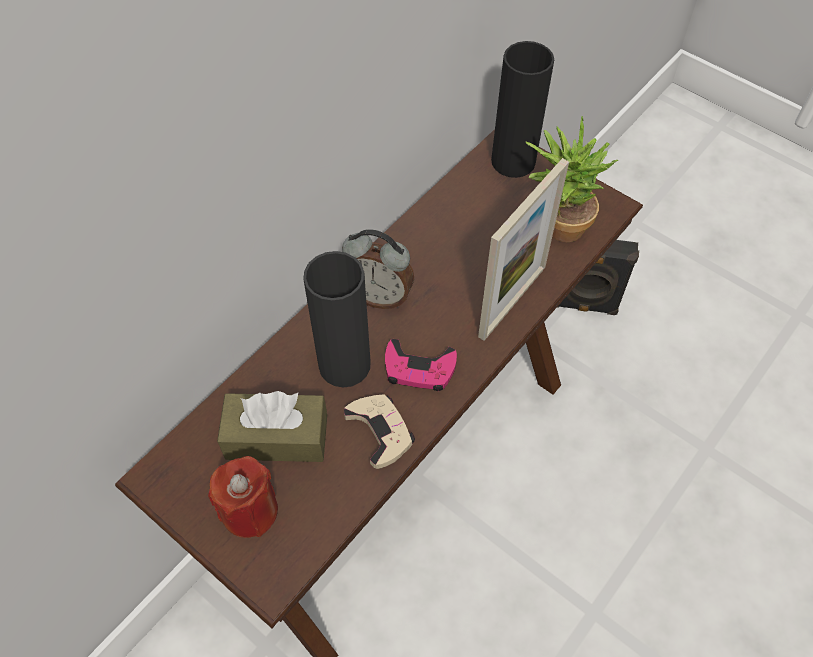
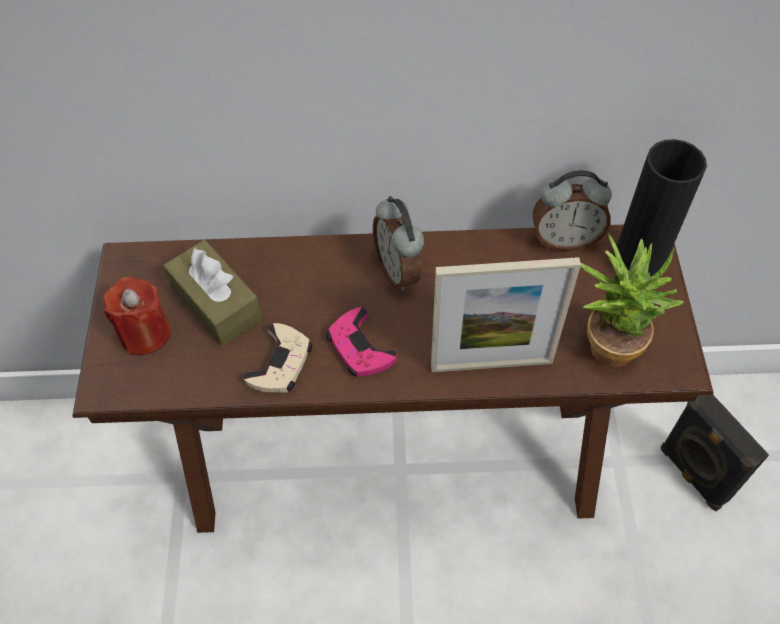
camera: 50 degrees right, 0 degrees up
black vase [303,251,371,388] -> none
none -> alarm clock [533,170,612,251]

